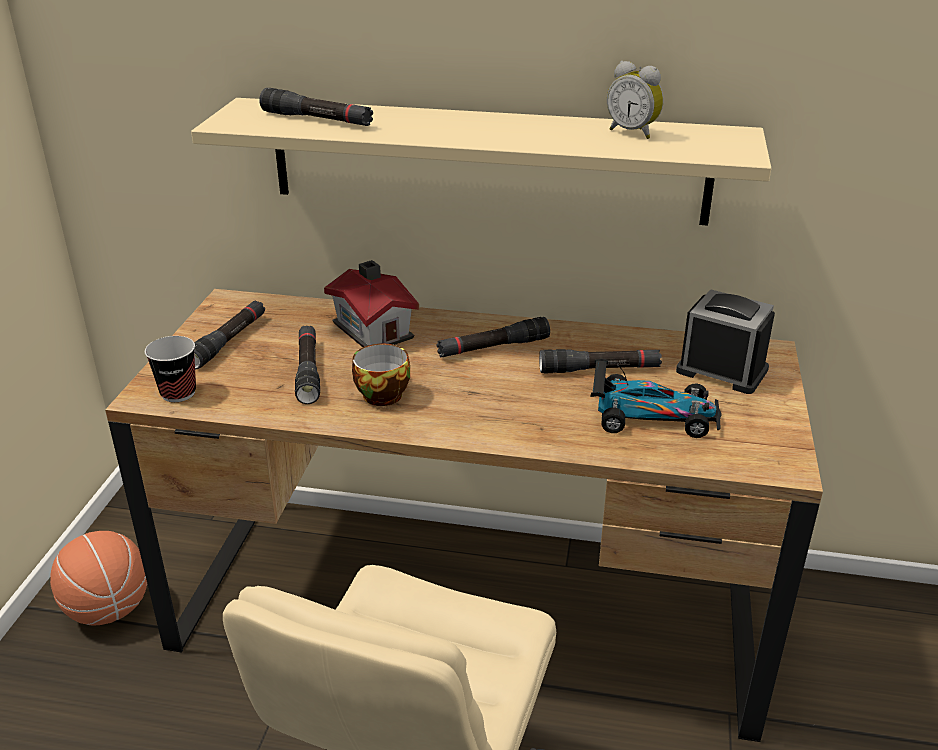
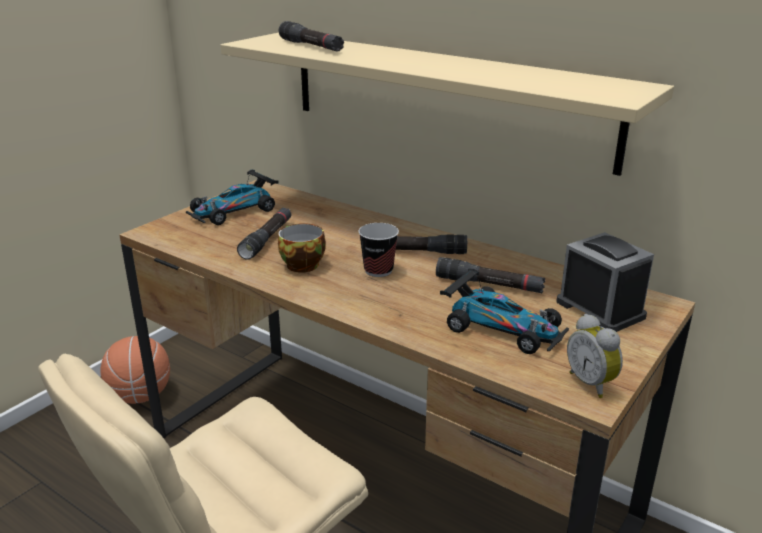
camera: 25 degrees right, 5 degrees down
cup [145,336,196,402] -> cup moved to [358,223,399,277]
black flashlight [194,300,265,369] -> toy car [186,169,279,225]
toy house [324,260,419,347] -> none
alarm clock [607,61,664,139] -> alarm clock moved to [567,314,623,398]

